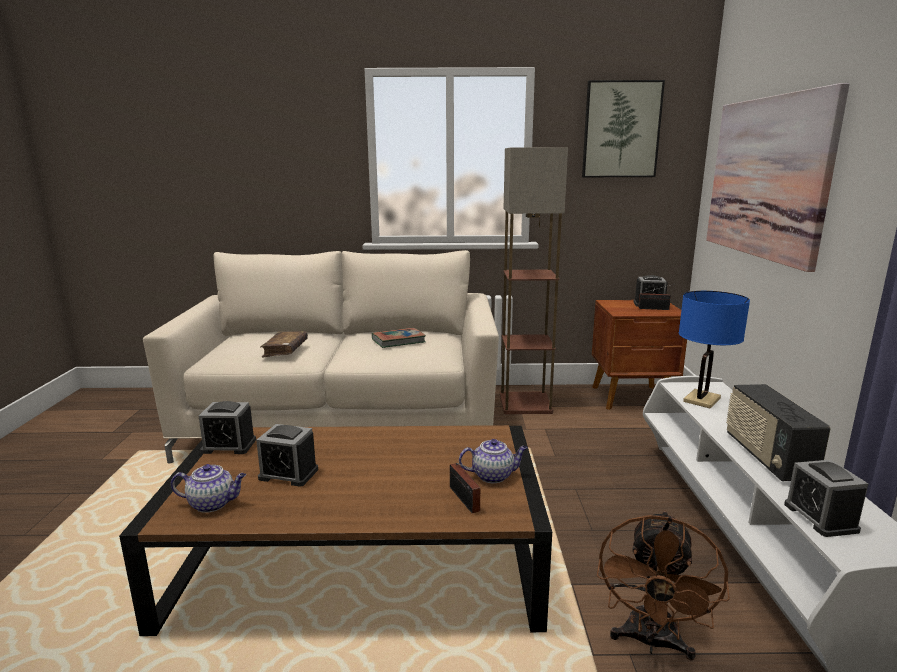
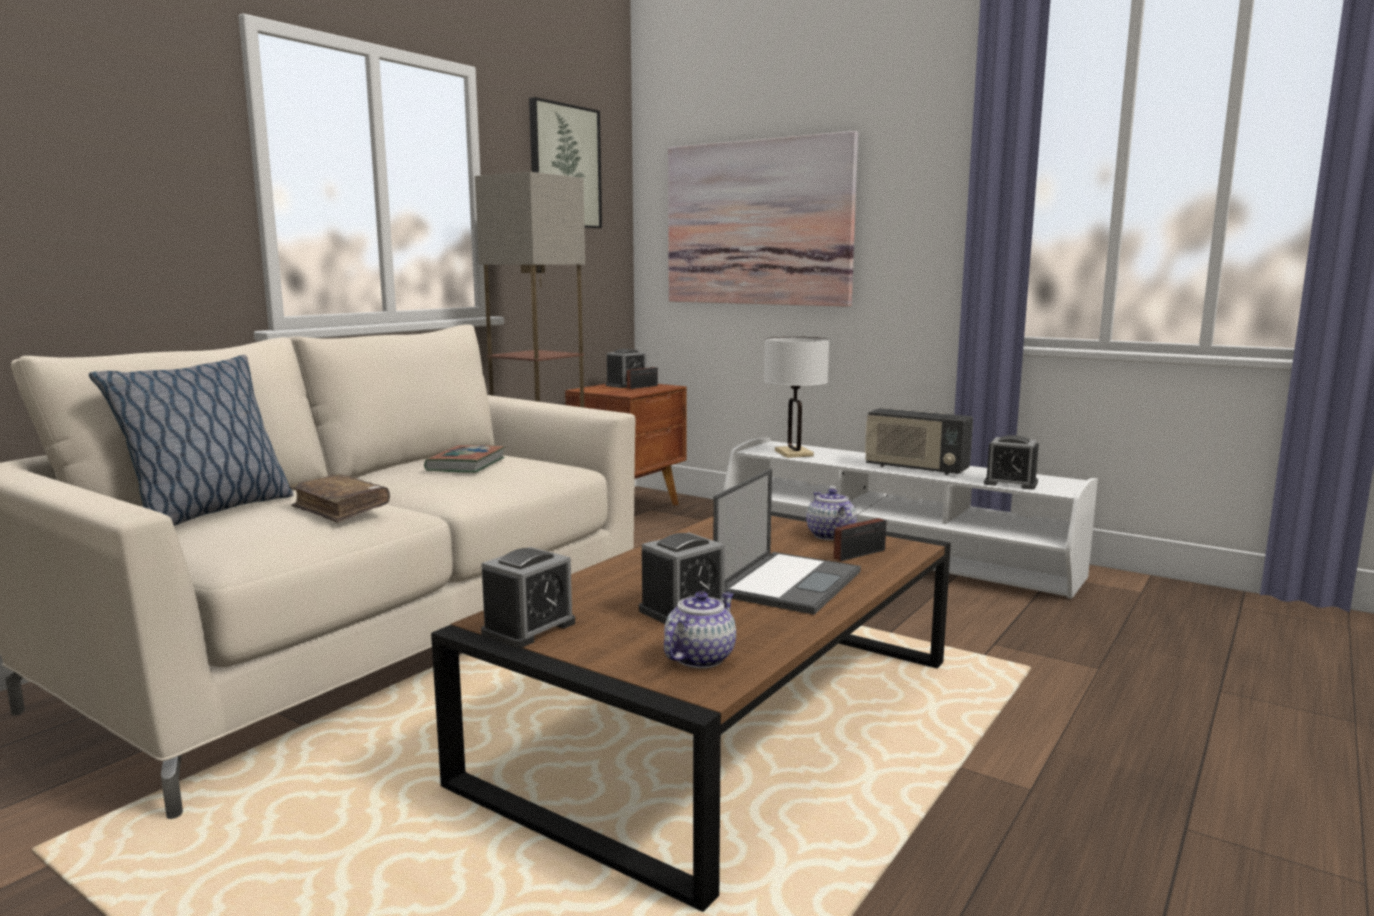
camera: 55 degrees left, 5 degrees down
radio [450,463,482,513] -> radio turned 45 degrees counterclockwise [834,495,888,561]
teapot [459,439,527,483] -> teapot turned 45 degrees counterclockwise [806,488,857,540]
brown fan [597,511,730,661] -> none
blue table lamp [679,291,750,408] -> white table lamp [764,337,829,458]
none -> pillow [89,355,294,526]
none -> laptop [713,469,861,615]

